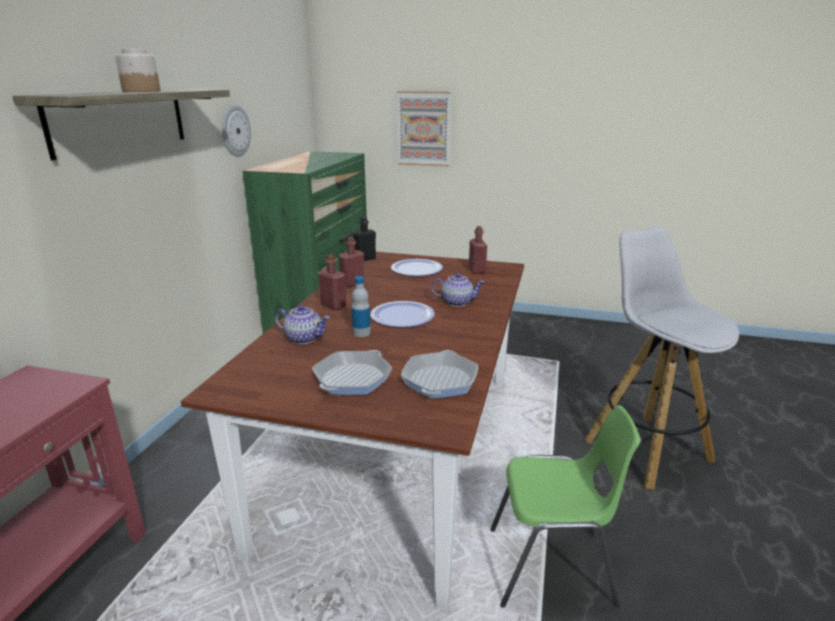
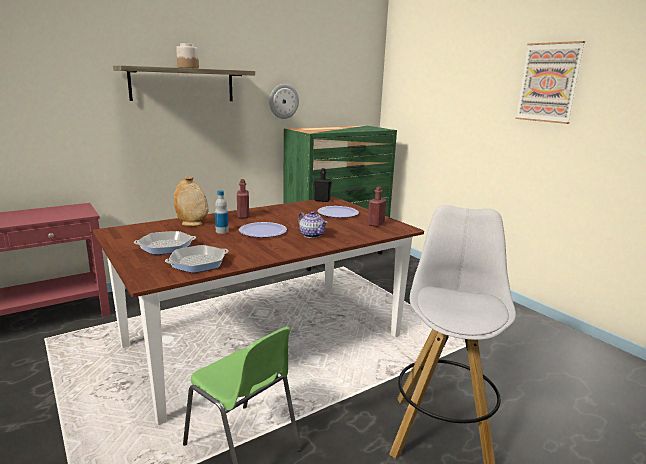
camera: 40 degrees right, 5 degrees down
teapot [275,305,330,344] -> beige vase [174,177,208,227]
red bottle [339,237,365,287] -> none
picture [397,91,451,166] -> picture moved to [515,41,585,124]

